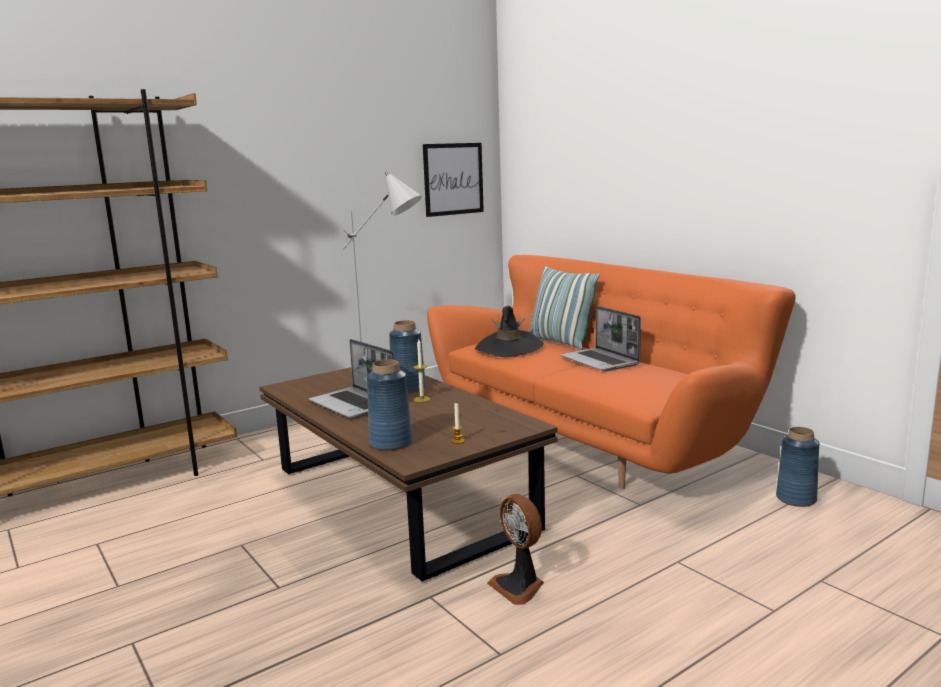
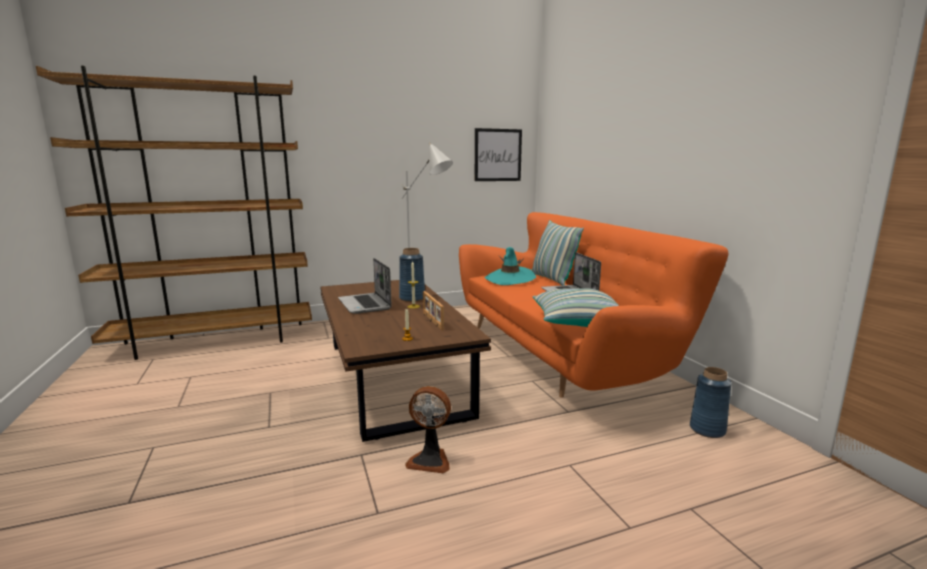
camera: 15 degrees right, 0 degrees up
blue vase [367,359,412,451] -> none
black hat [475,306,544,358] -> turquoise hat [484,247,536,285]
fan [487,494,544,605] -> fan turned 60 degrees counterclockwise [405,386,451,474]
none -> picture frame [423,291,444,331]
none -> pillow [532,288,619,327]

